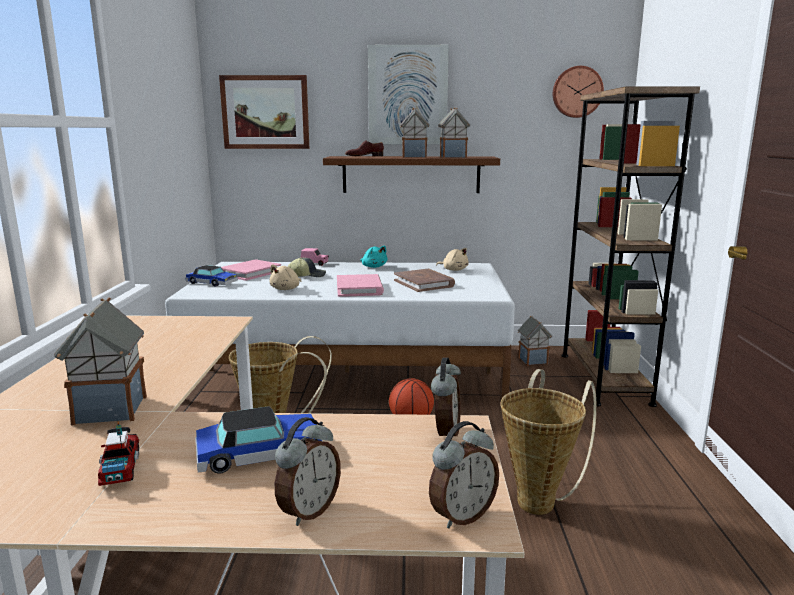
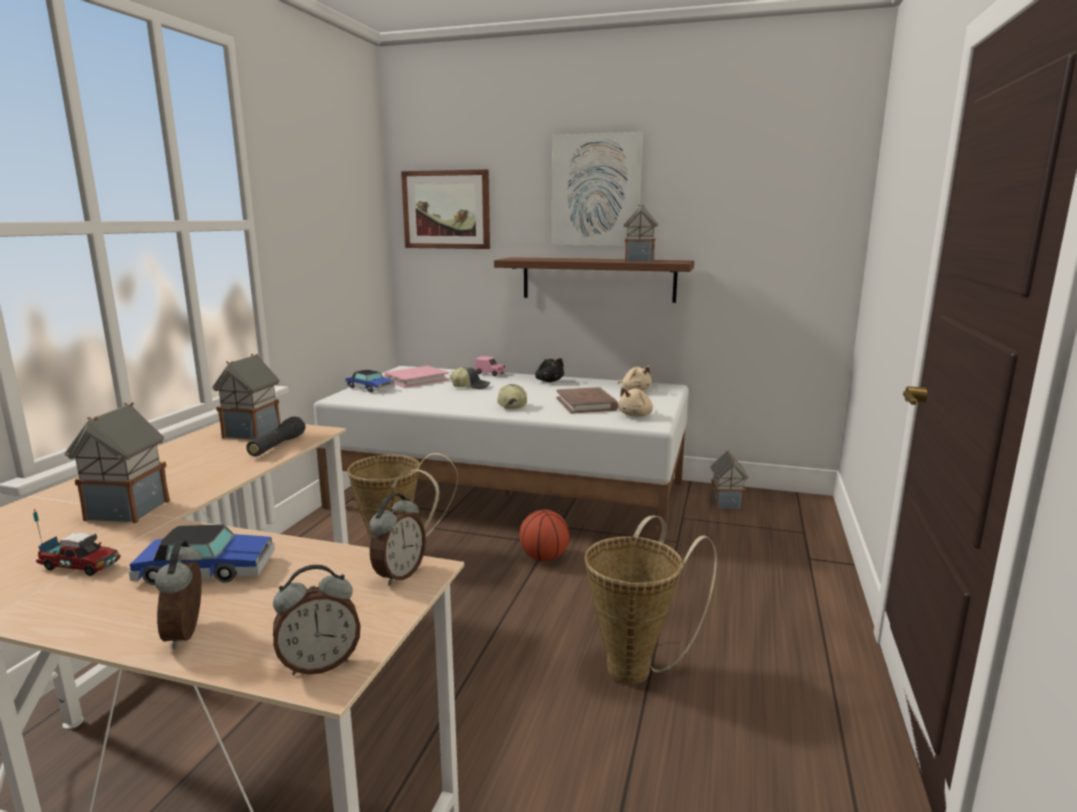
camera: 15 degrees right, 0 degrees up
toy truck [98,421,139,486] -> toy truck turned 105 degrees clockwise [33,509,120,576]
beige plush toy [269,264,301,290] -> beige plush toy moved to [618,386,653,417]
alarm clock [275,417,341,526] -> alarm clock turned 120 degrees clockwise [155,540,202,649]
pink book [337,274,384,297] -> cap [497,384,527,409]
brown shoe [345,140,384,157] -> none
turquoise plush toy [360,246,387,268] -> black plush toy [535,358,564,382]
toy house [400,107,430,158] -> toy house moved to [212,354,281,439]
wall clock [553,66,604,118] -> none
brown bookcase [562,86,700,407] -> none
none -> black flashlight [246,417,305,457]

